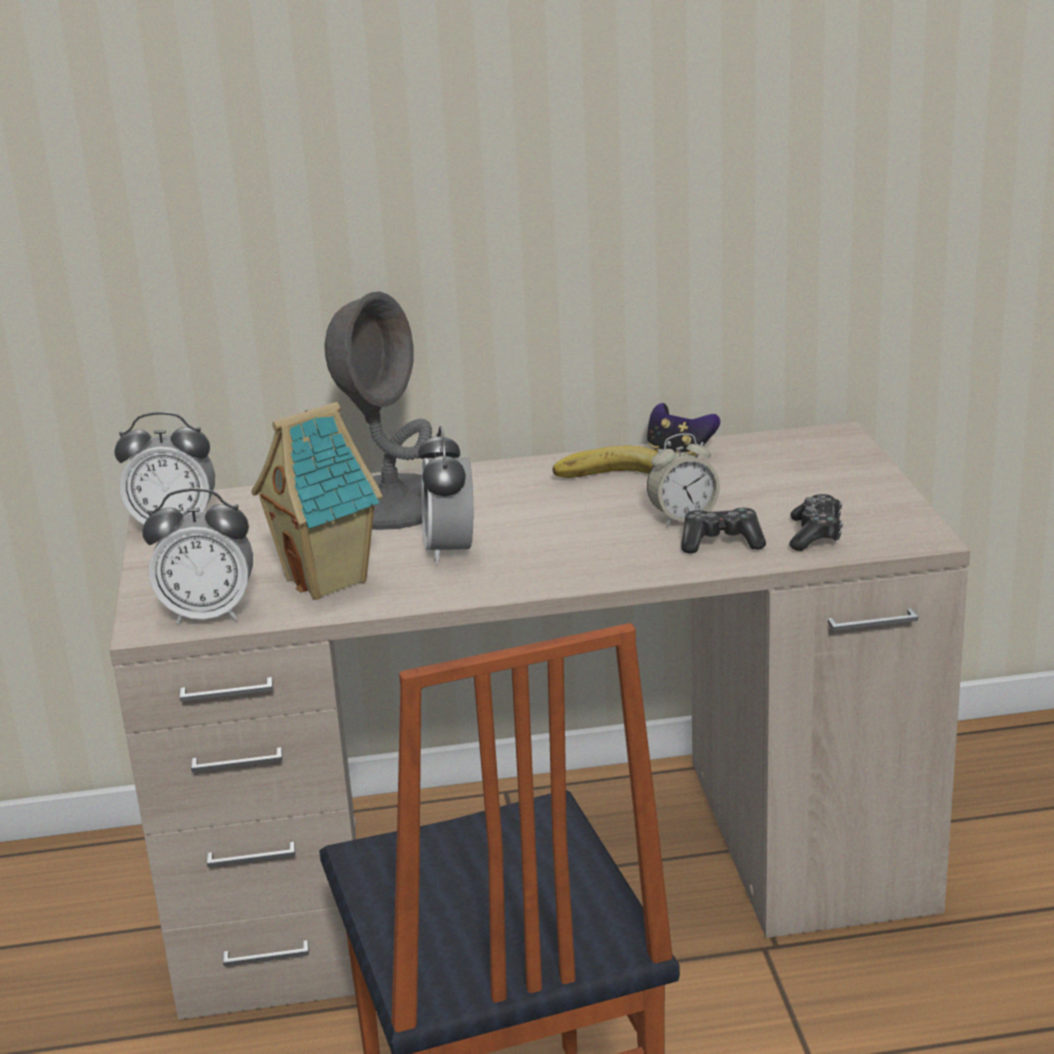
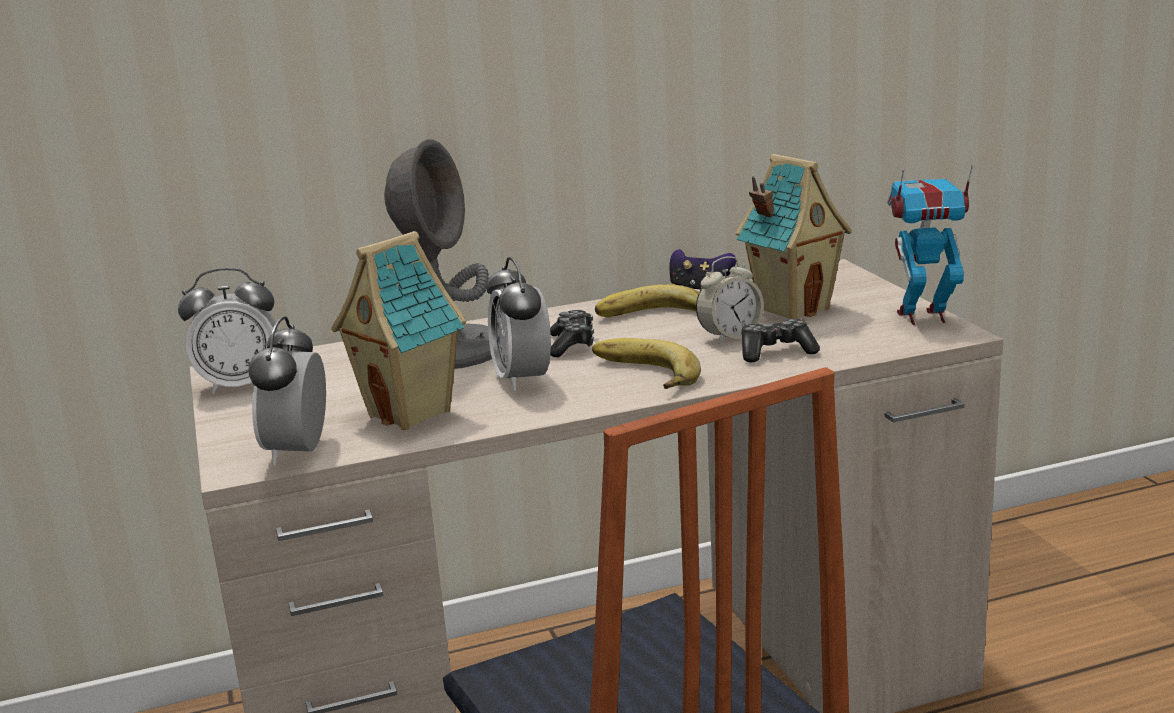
camera: 10 degrees left, 5 degrees down
alarm clock [142,488,253,624] -> alarm clock turned 105 degrees clockwise [249,316,326,465]
game controller [789,494,843,551] -> game controller moved to [550,310,594,357]
none -> banana [592,338,701,389]
none -> toy house [736,154,852,319]
none -> toy robot [887,165,973,325]

